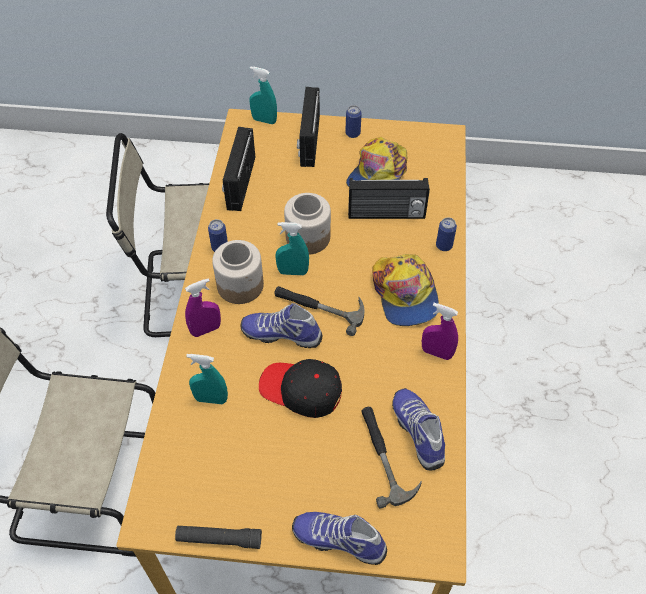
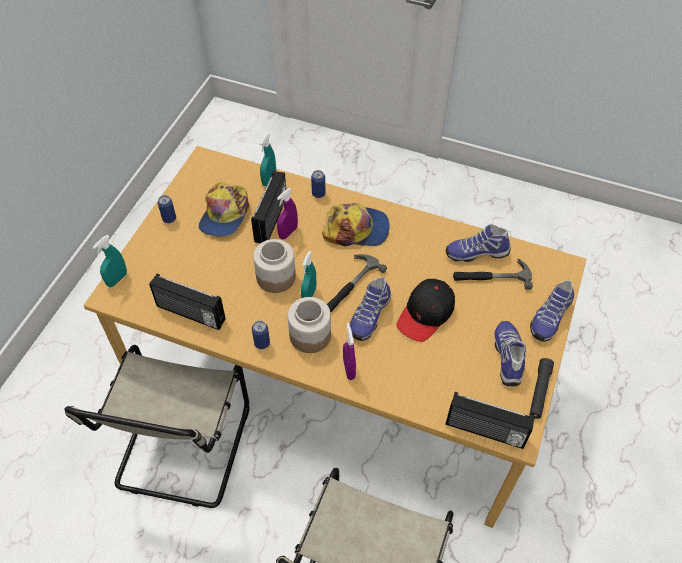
camera: 75 degrees left, 0 degrees up
turquoise spray bottle [186,354,228,404] -> turquoise spray bottle moved to [260,134,276,186]
radio [297,87,320,167] -> radio moved to [446,392,535,449]
cap [346,137,407,187] -> cap turned 60 degrees clockwise [199,182,249,236]
purple spray bottle [422,303,458,360] -> purple spray bottle moved to [277,188,298,239]
none -> shoe [494,321,526,386]

